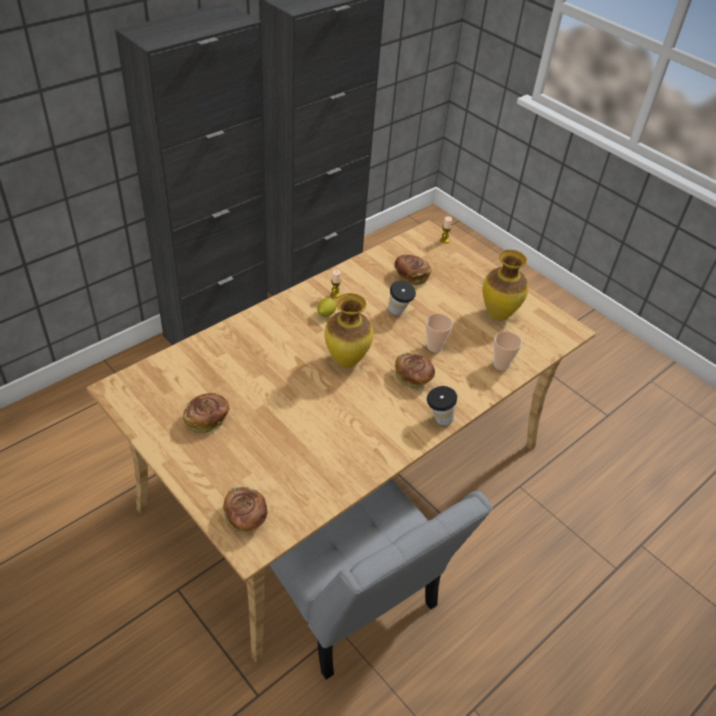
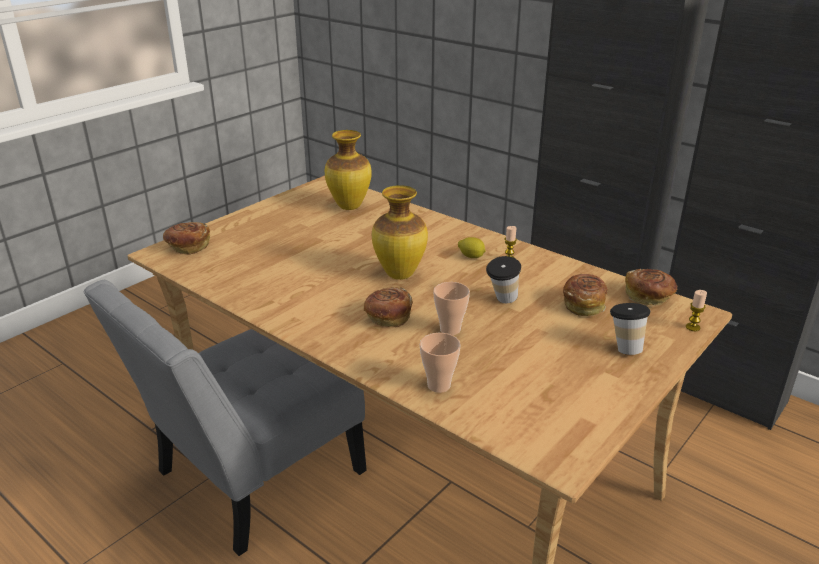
camera: 85 degrees right, 15 degrees down
bread [183,393,230,434] -> bread moved to [625,269,678,306]
cup [427,386,457,425] -> cup moved to [610,303,650,355]
vase [483,250,529,320] -> vase moved to [325,130,372,210]

